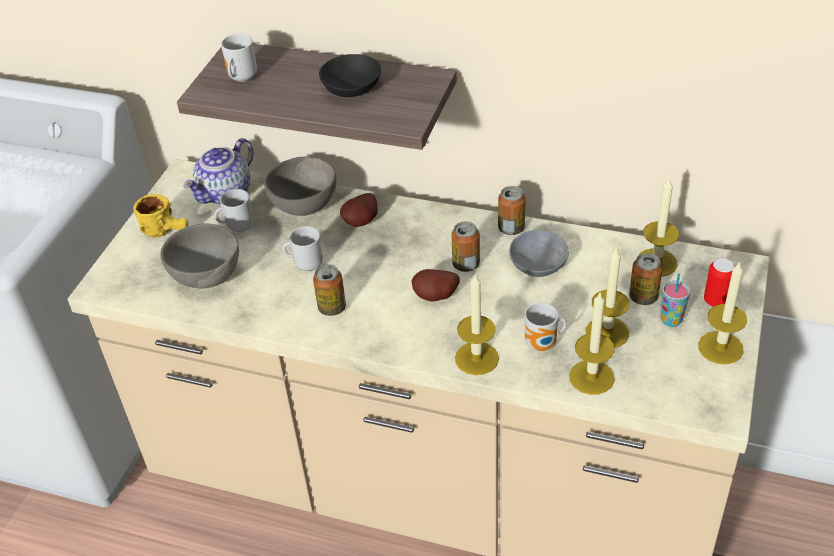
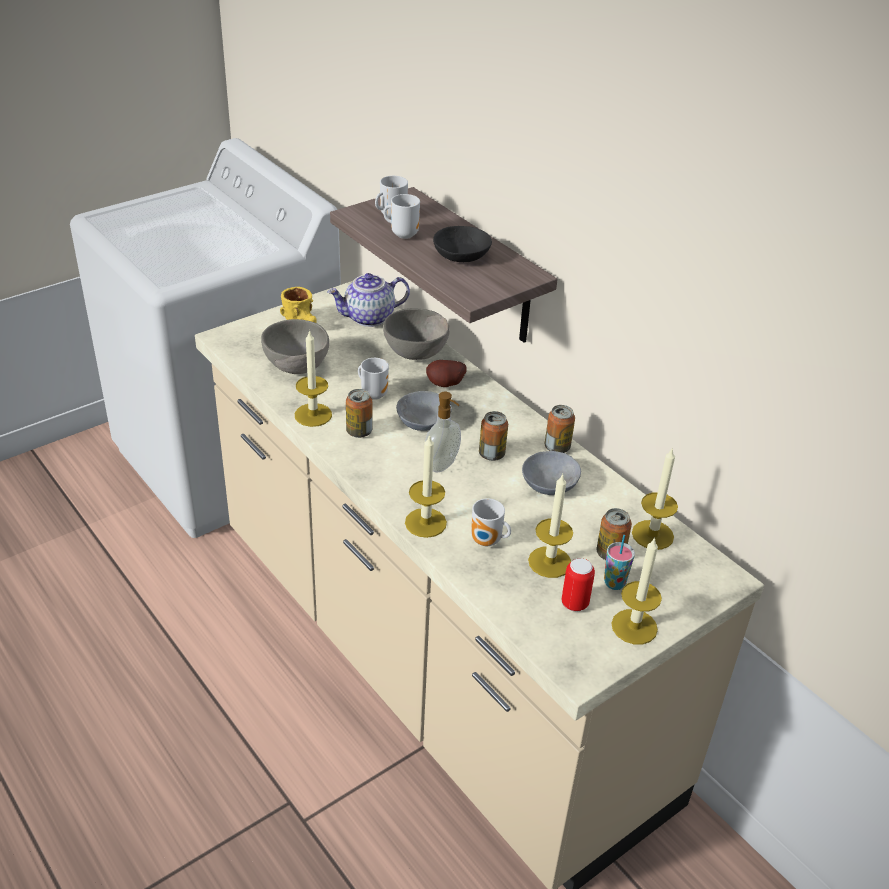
camera: 30 degrees right, 5 degrees down
mug [215,189,253,232] -> mug moved to [383,194,420,239]
potato [411,269,460,301] -> soap dispenser [425,392,461,472]
candle [569,291,615,395] -> candle moved to [295,330,332,427]
can [704,258,735,307] -> can moved to [562,558,595,612]
none -> grey bowl [396,391,452,431]

